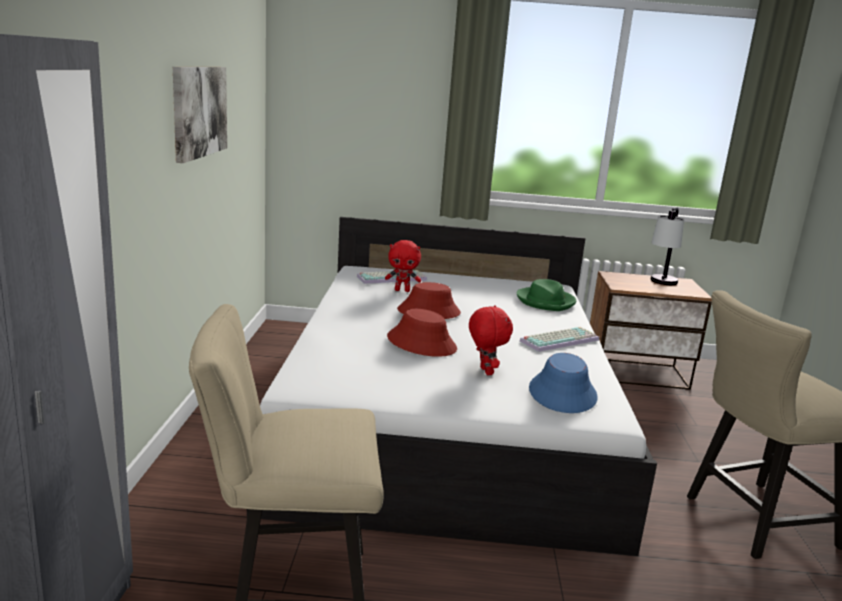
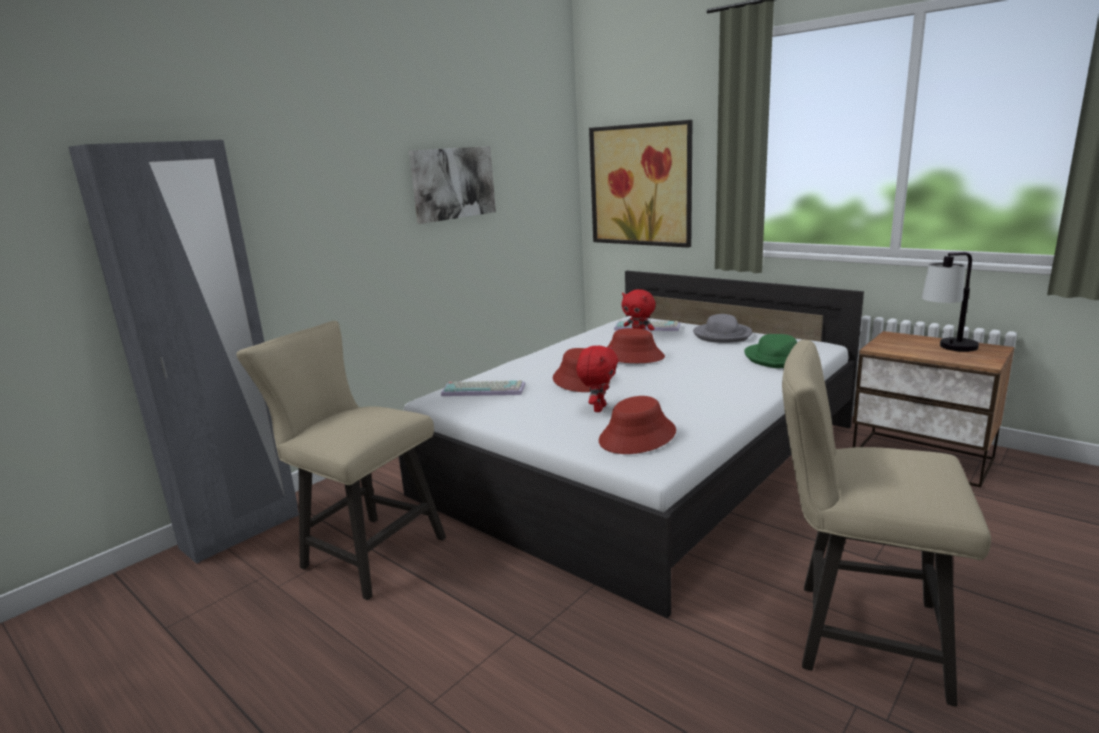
camera: 40 degrees right, 0 degrees up
keyboard [520,327,599,352] -> keyboard moved to [441,380,525,396]
blue hat [529,353,598,413] -> red hat [599,396,676,454]
none -> picture [589,120,692,248]
none -> grey hat [693,314,752,343]

